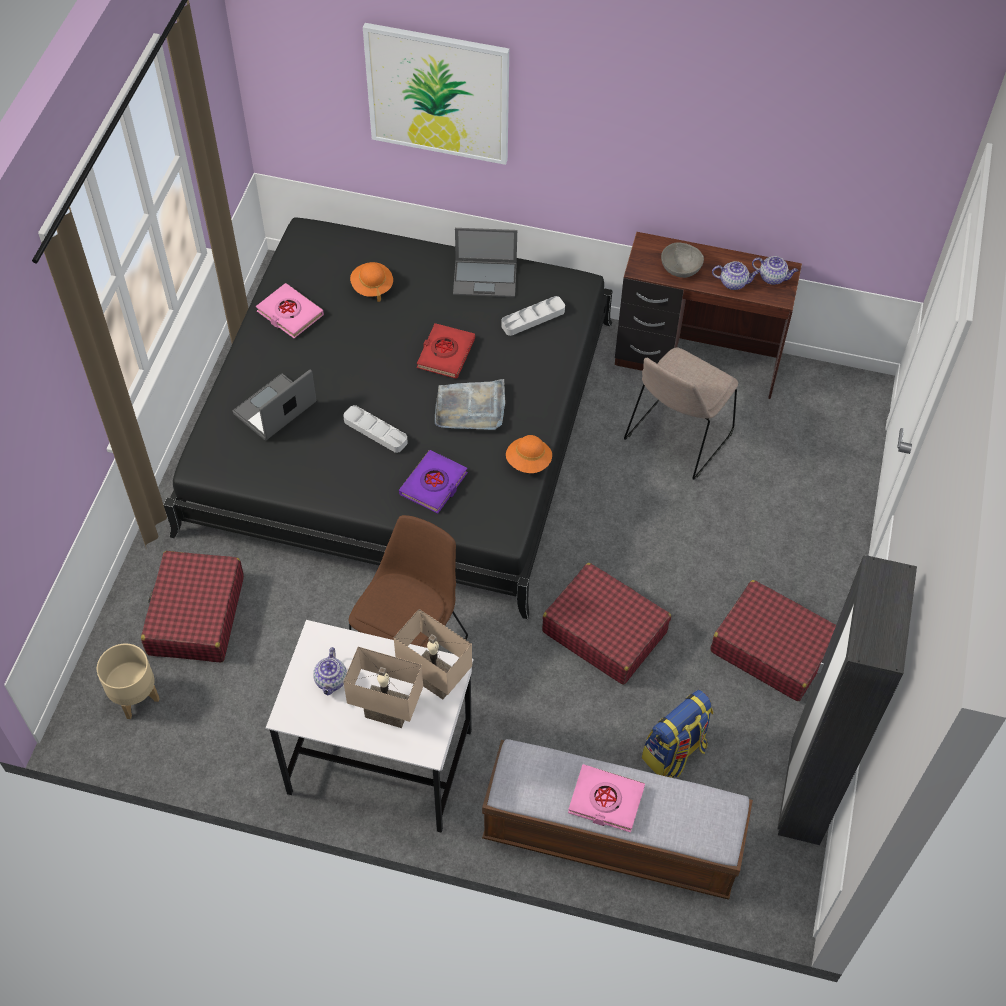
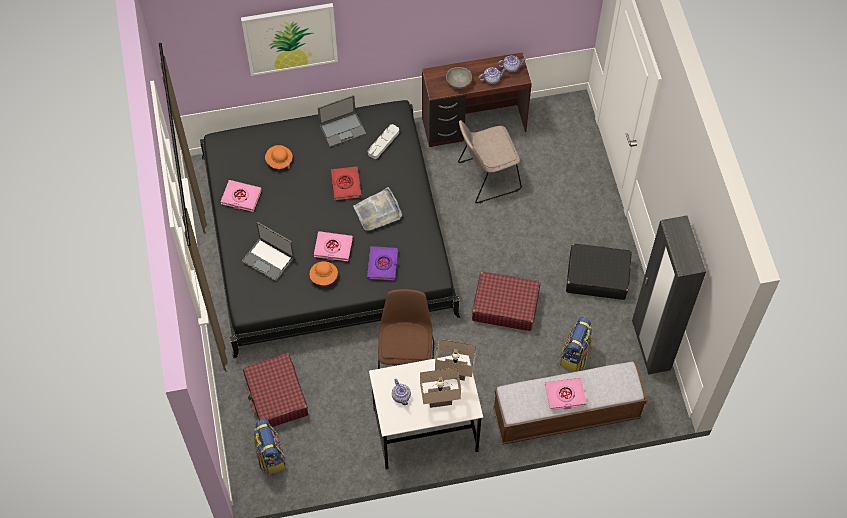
camera: 25 degrees left, 5 degrees up
beige planter [97,643,160,719] -> backpack [254,419,286,475]
laptop [233,370,316,440] -> laptop turned 75 degrees counterclockwise [242,222,294,281]
grey tray [343,405,408,453] -> pink book [314,231,353,261]
orange hat [506,435,552,473] -> orange hat moved to [310,261,338,285]
beige chair [624,347,738,480] -> beige chair turned 60 degrees clockwise [458,120,522,203]
red suitcase [710,580,836,701] -> black suitcase [566,244,632,300]

